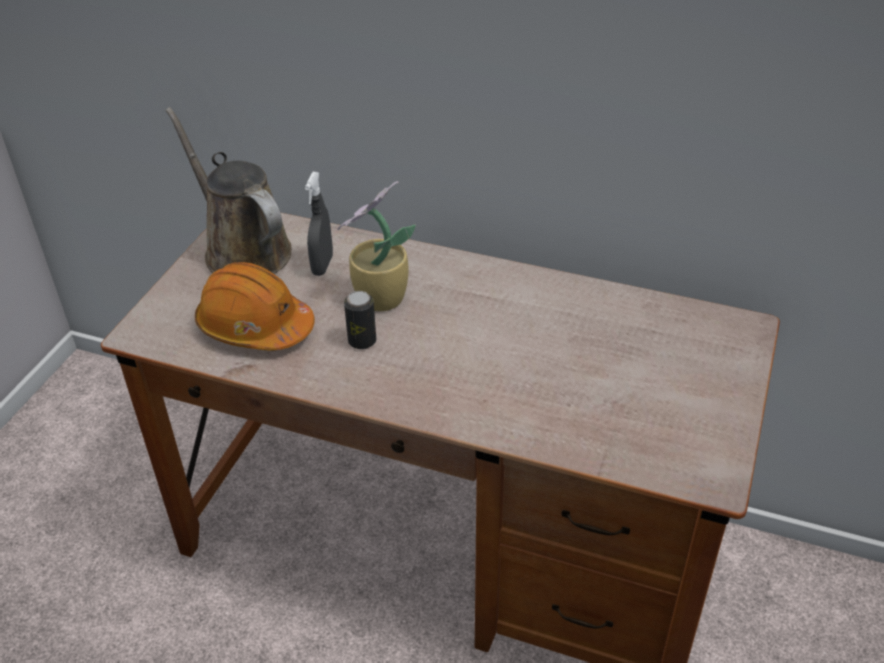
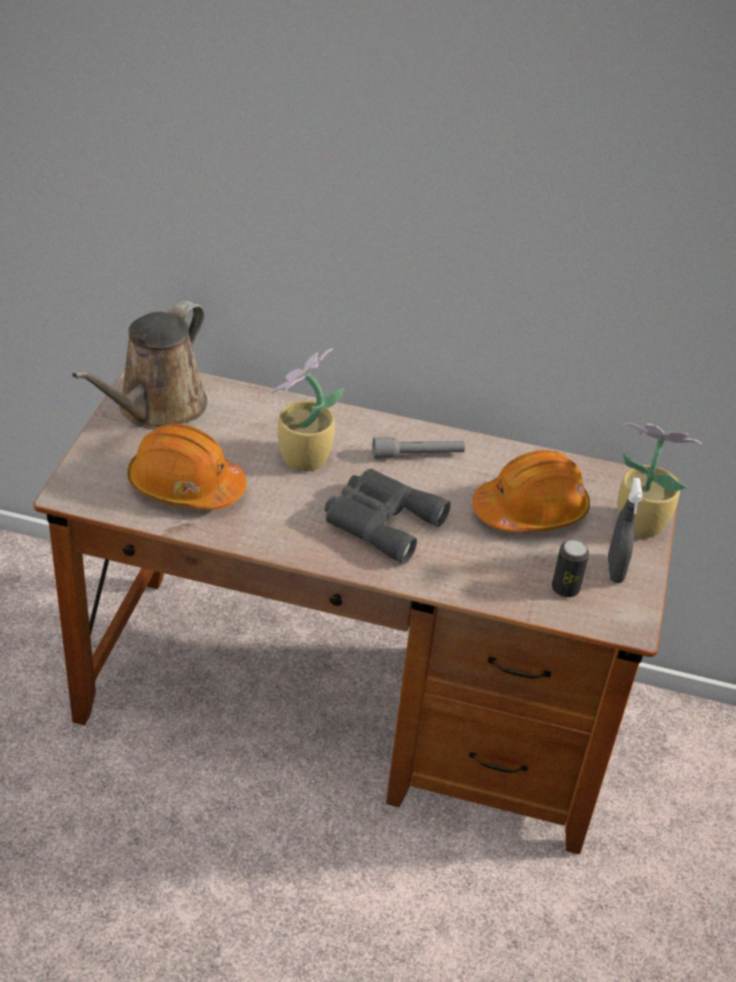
camera: 10 degrees left, 0 degrees up
brown watering can [165,107,291,274] -> brown watering can turned 105 degrees counterclockwise [72,301,207,430]
grey spray bottle [305,172,333,276] -> grey spray bottle moved to [608,477,642,583]
can [344,291,376,349] -> can moved to [552,540,589,597]
none -> grey binoculars [325,469,451,564]
none -> grey flashlight [372,437,465,459]
none -> orange hard hat [473,450,590,532]
none -> potted plant [617,423,702,538]

